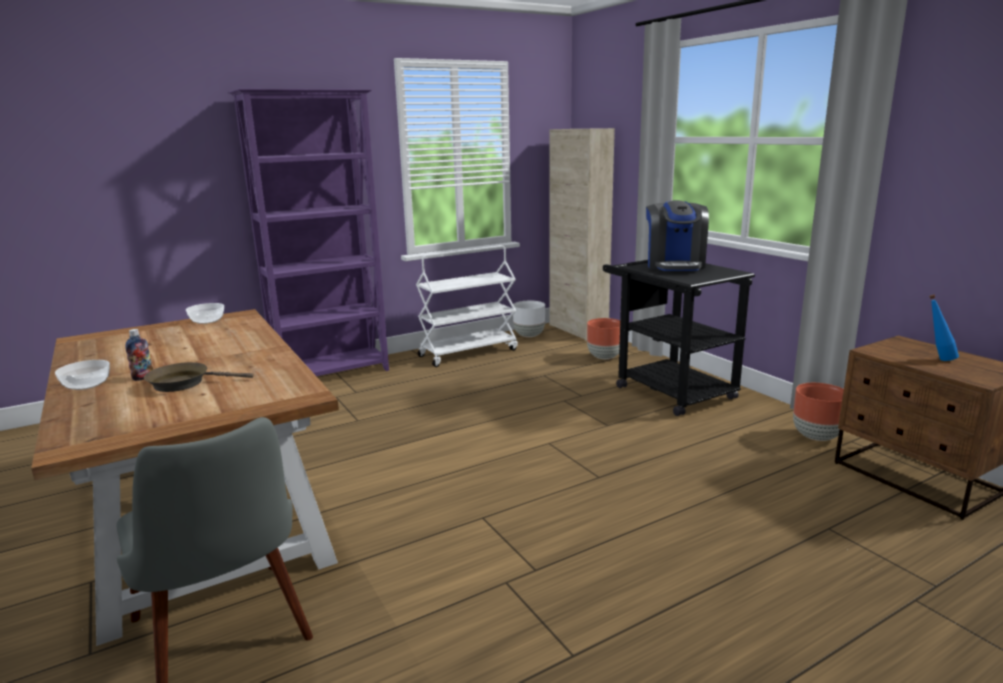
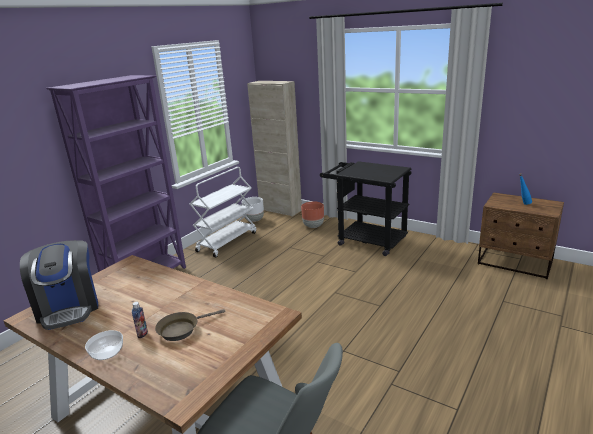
camera: 25 degrees left, 5 degrees up
bowl [186,303,224,324] -> none
coffee machine [646,200,709,271] -> coffee machine moved to [20,240,98,330]
brown planter [793,383,844,441] -> none

